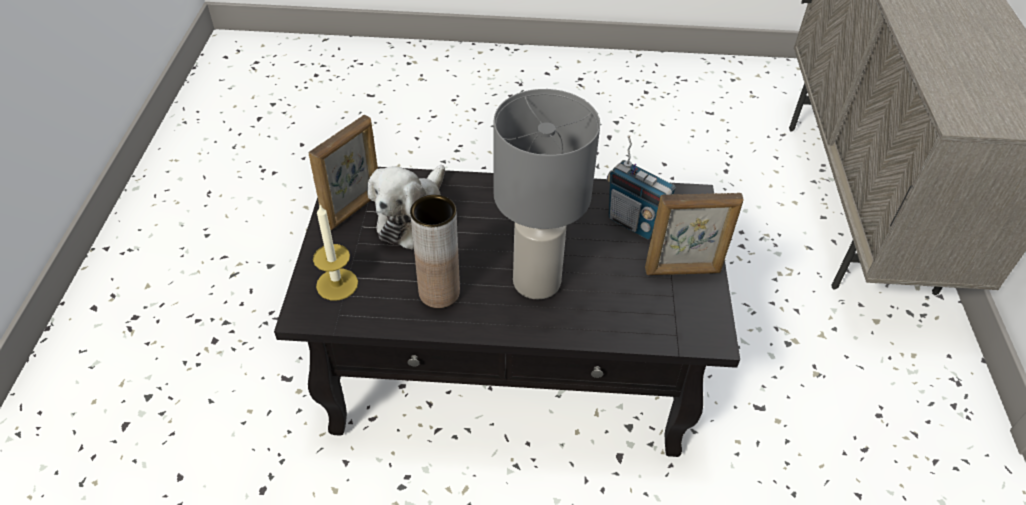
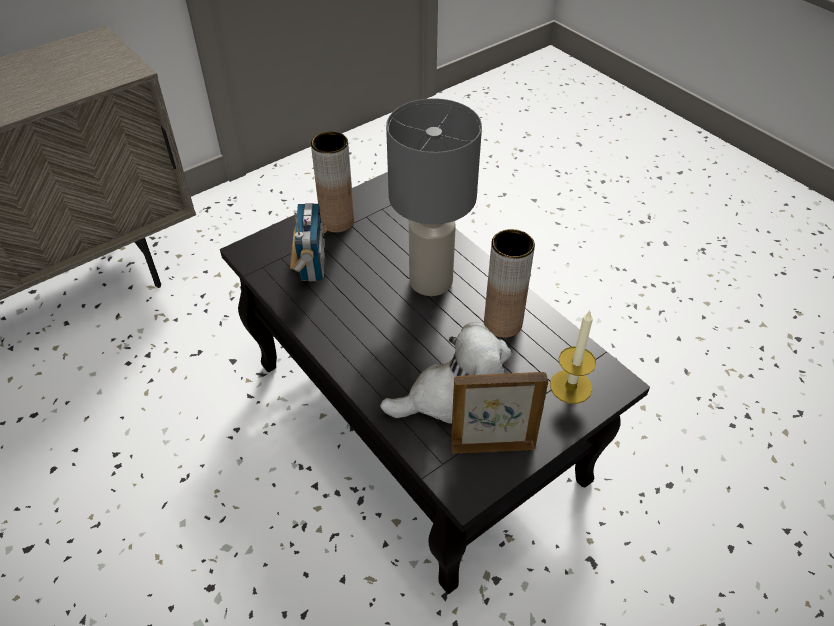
camera: 130 degrees left, 0 degrees up
picture frame [645,193,744,275] -> brown vase [311,131,354,233]

